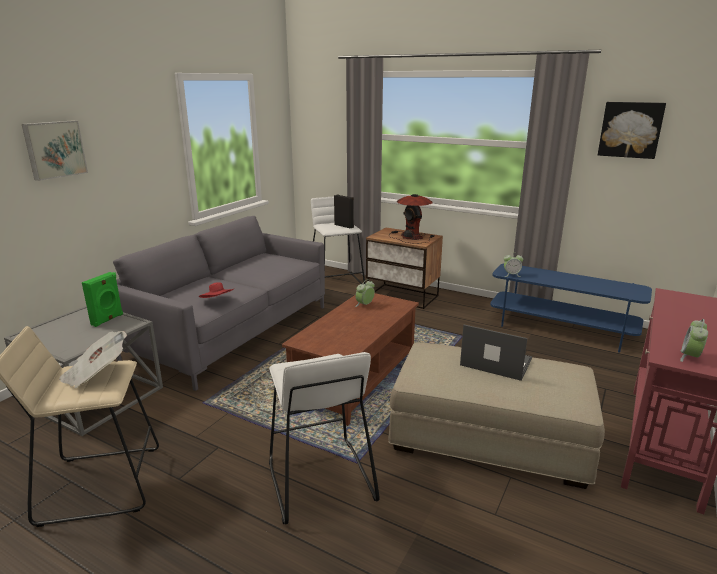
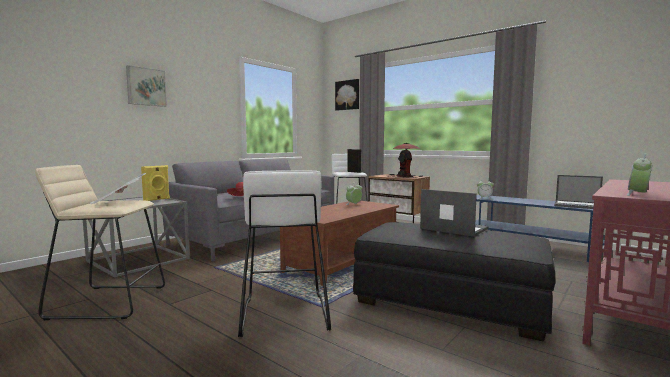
camera: 10 degrees right, 15 degrees down
green speaker [82,272,123,327] -> yellow speaker [141,165,170,201]
beige ottoman [388,342,605,489] -> black ottoman [353,222,555,341]
picture [598,102,666,159] -> picture moved to [335,79,359,111]
none -> laptop [554,175,603,209]

